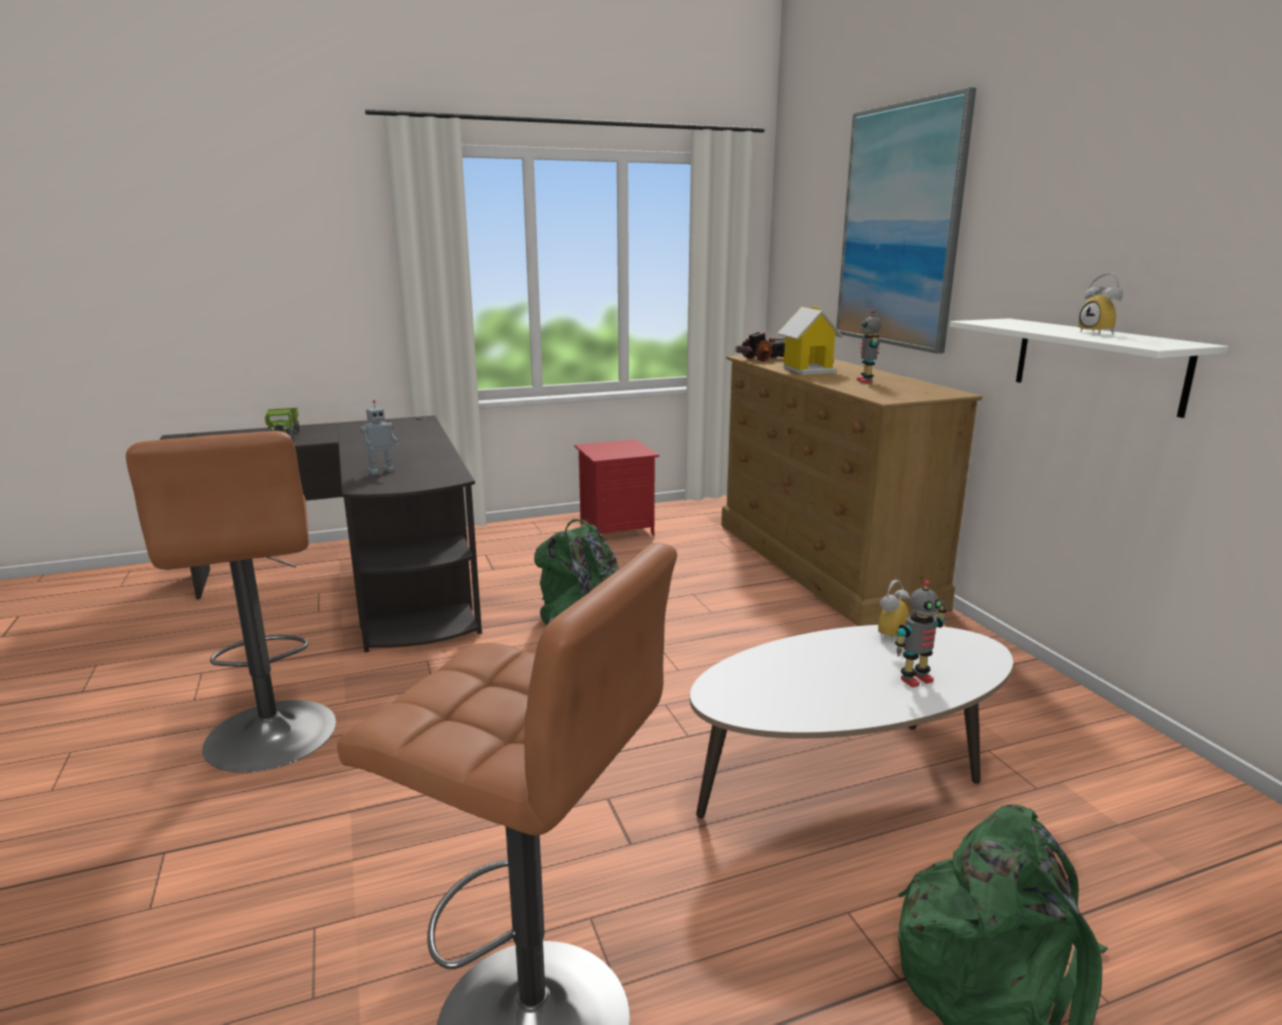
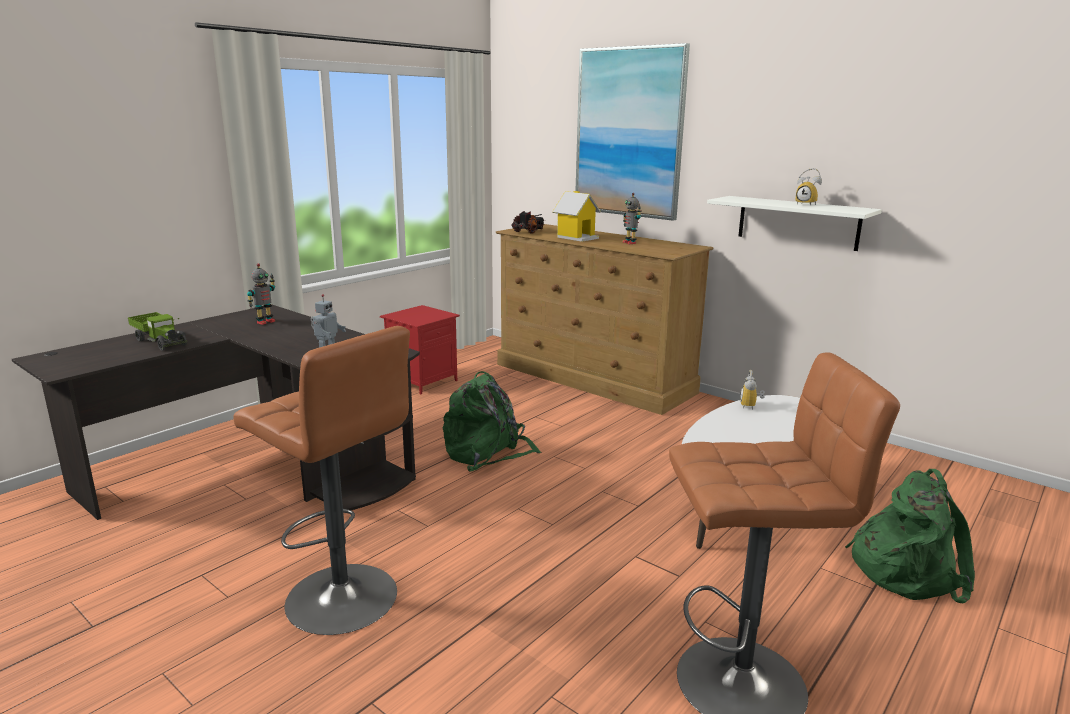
camera: 30 degrees left, 0 degrees up
toy robot [895,580,946,688] -> toy robot moved to [247,263,275,325]

